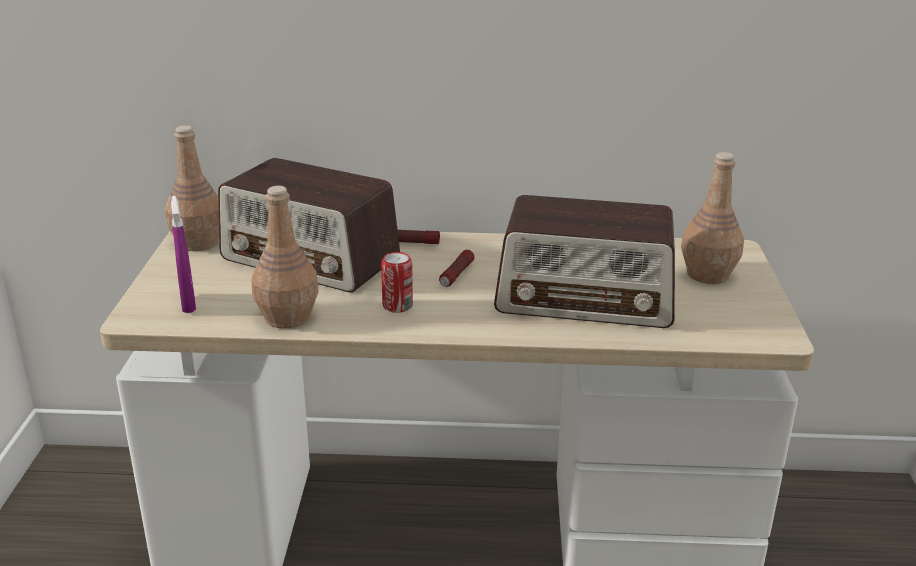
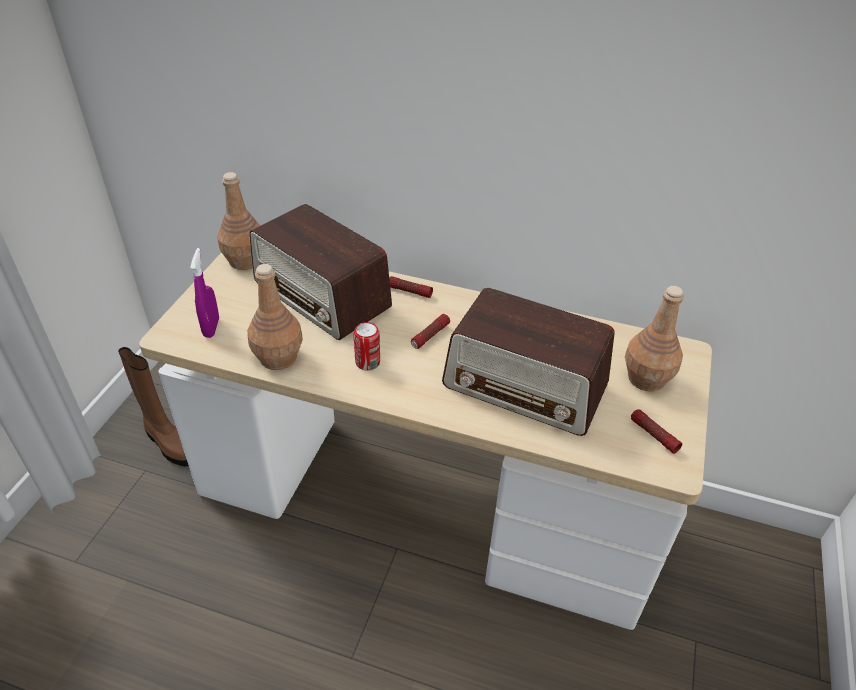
camera: 15 degrees right, 15 degrees up
none -> brown boot [118,347,189,467]
none -> flashlight [631,409,682,454]

